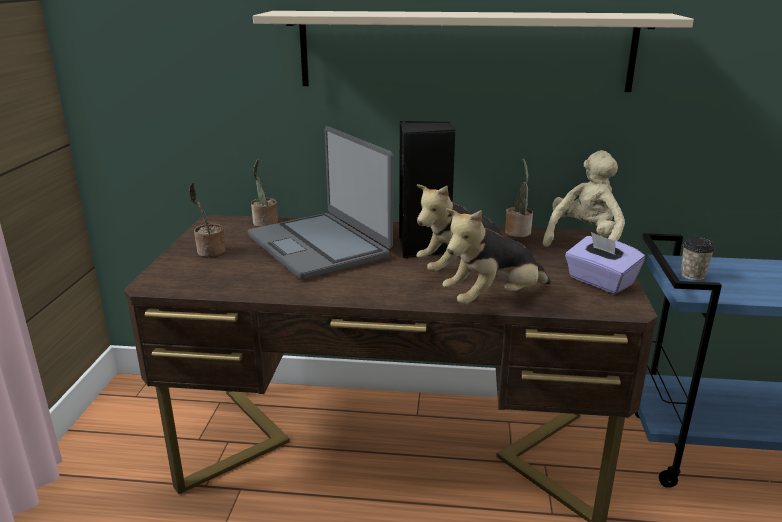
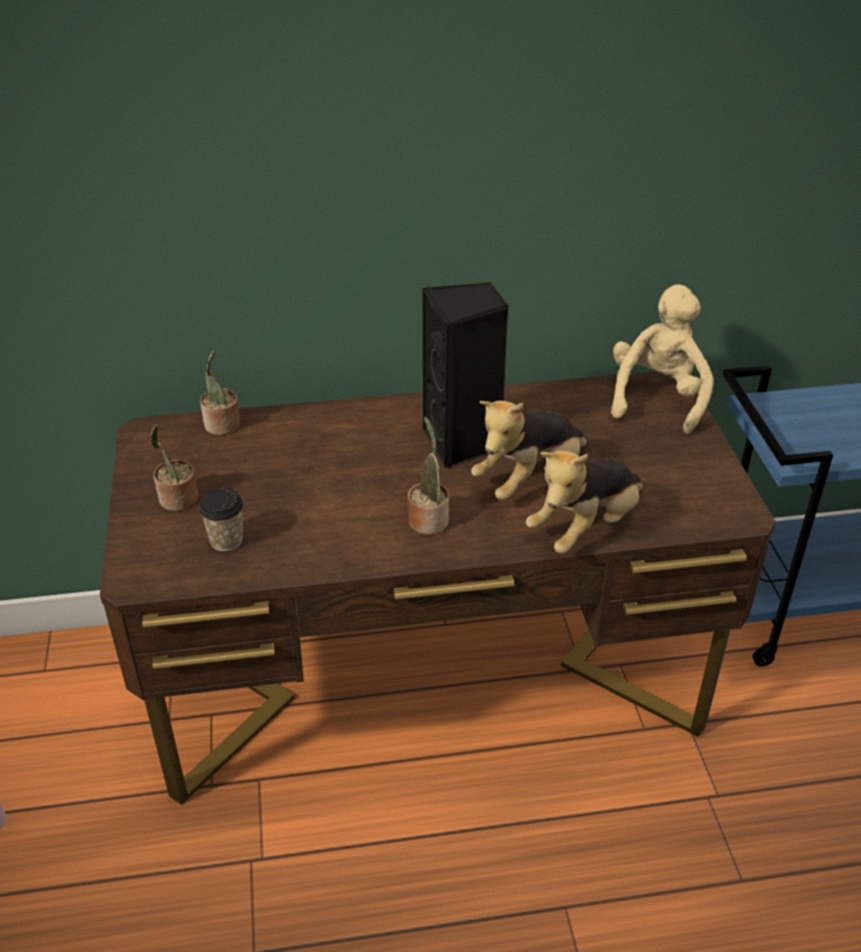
camera: 15 degrees left, 15 degrees up
laptop [248,126,393,280] -> none
beige shelf [253,11,694,92] -> none
potted plant [505,158,533,237] -> potted plant moved to [408,417,449,535]
purple tissue box [565,232,645,294] -> none
cup [681,237,715,280] -> cup moved to [199,488,243,551]

